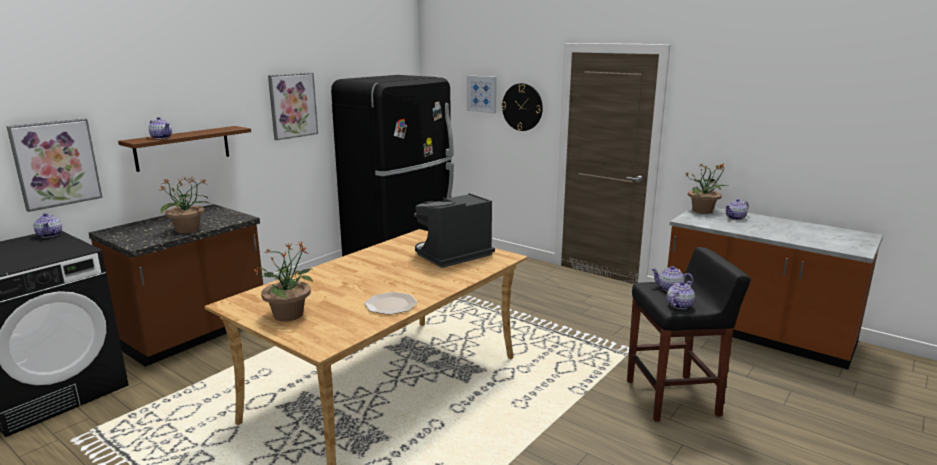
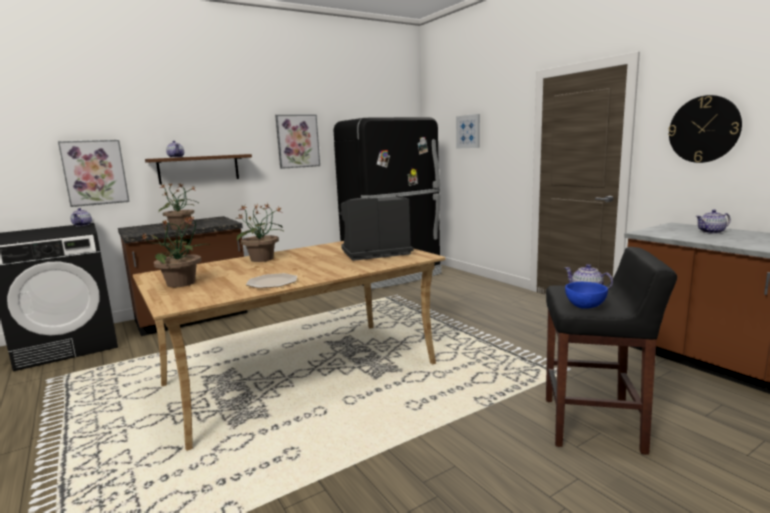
camera: 20 degrees right, 5 degrees down
wall clock [502,83,543,131] -> wall clock moved to [668,95,742,163]
teapot [667,281,695,309] -> blue bowl [565,282,608,309]
potted plant [686,164,730,214] -> potted plant moved to [237,203,284,262]

